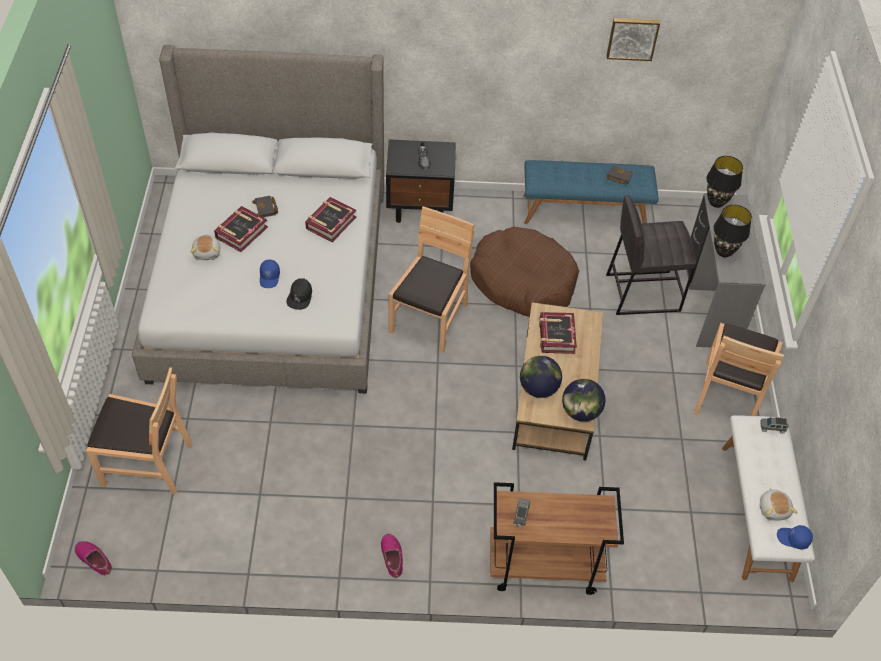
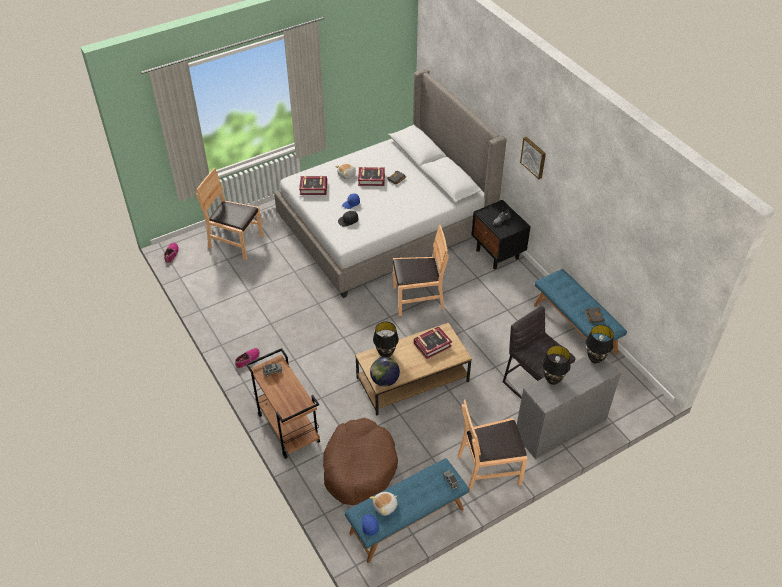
camera: 60 degrees right, 5 degrees down
brown chair [86,367,193,495] -> brown chair turned 135 degrees clockwise [196,168,263,260]
book [305,197,356,242] -> book moved to [299,176,327,195]
brown dog bed [470,227,579,317] -> brown dog bed moved to [323,418,398,505]
globe [520,356,562,398] -> black table lamp [373,322,399,357]
picture [607,18,660,61] -> picture moved to [520,137,546,179]
white bench [722,415,815,582] -> blue bench [344,458,470,563]

